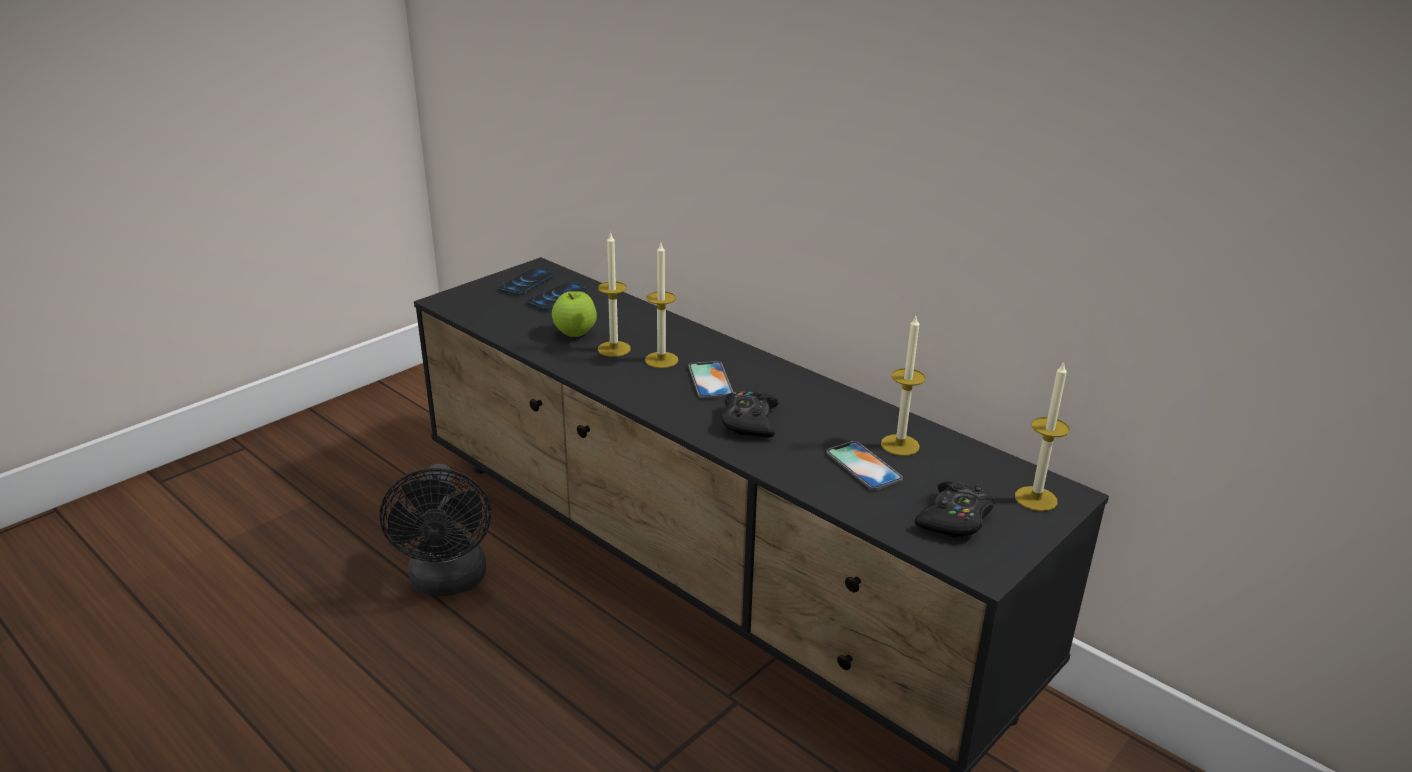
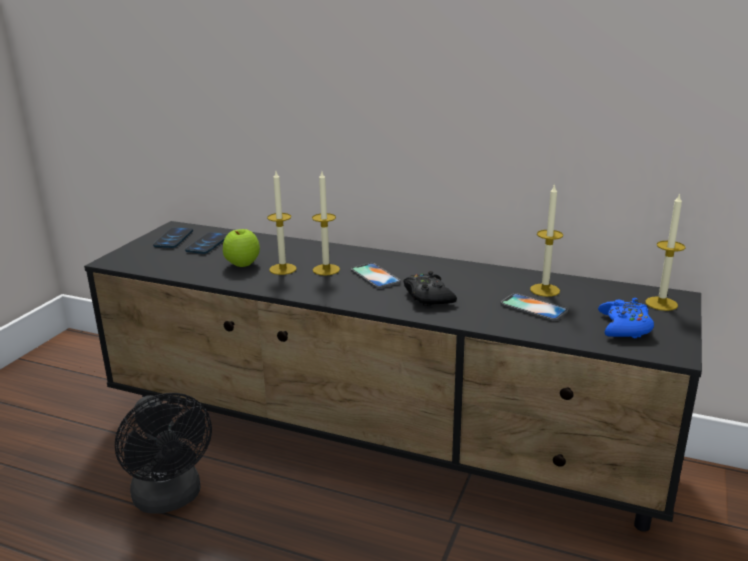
camera: 20 degrees left, 5 degrees down
black game controller [915,481,994,538] -> blue game controller [598,298,654,338]

